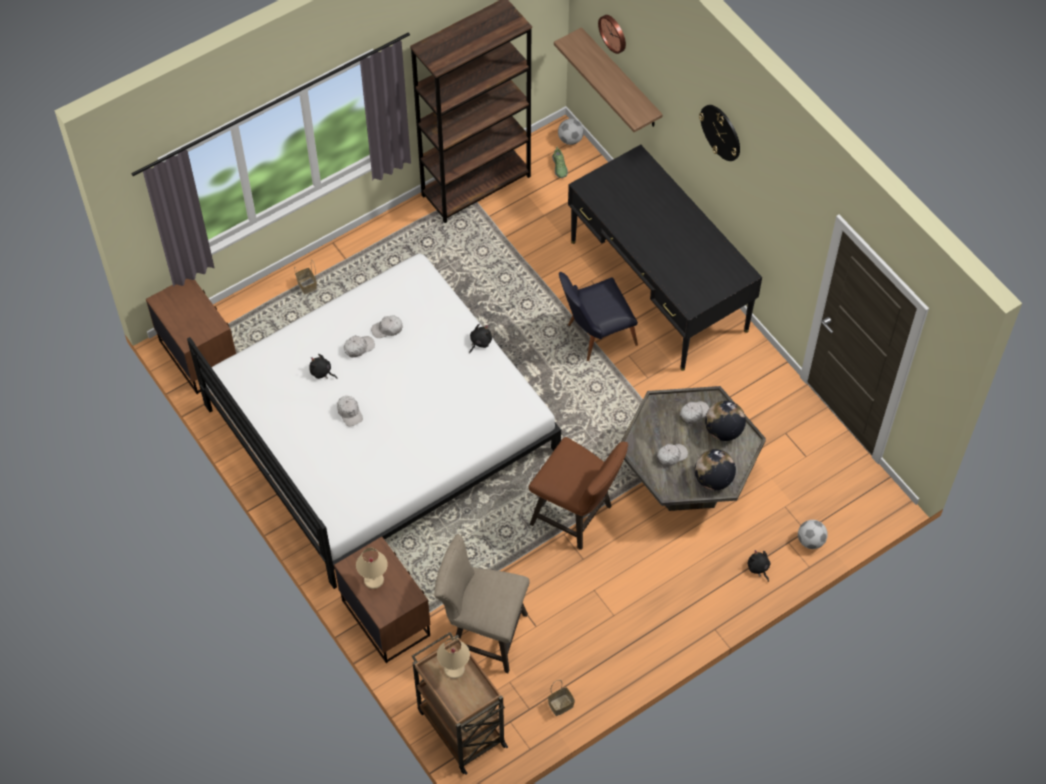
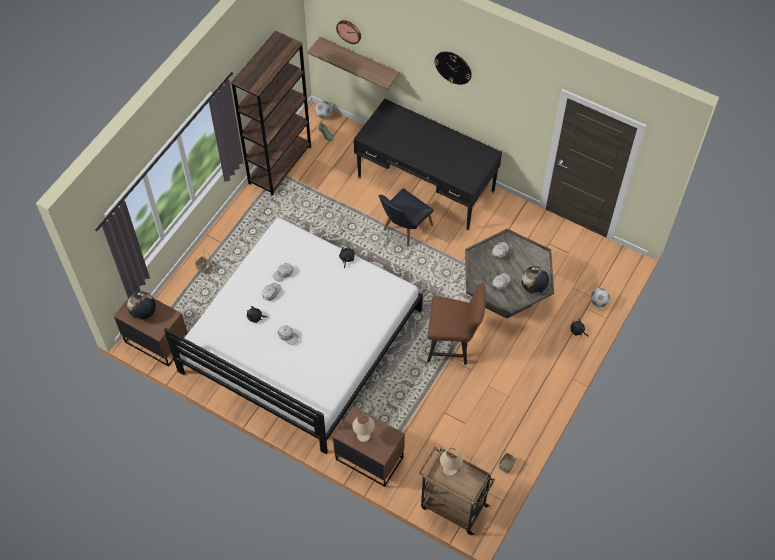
camera: 25 degrees left, 0 degrees up
beige stool [434,534,529,673] -> none
globe [705,401,746,441] -> globe moved to [127,291,156,320]

